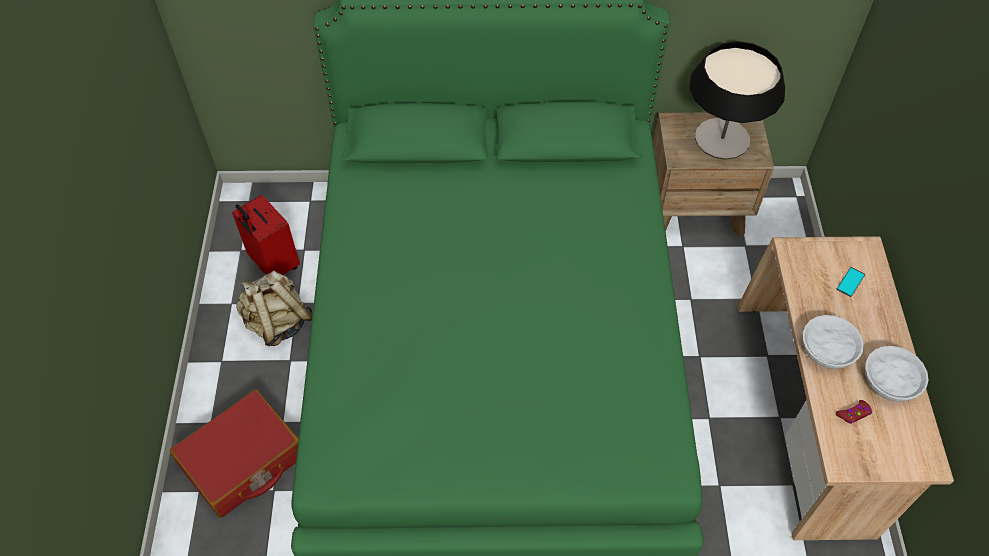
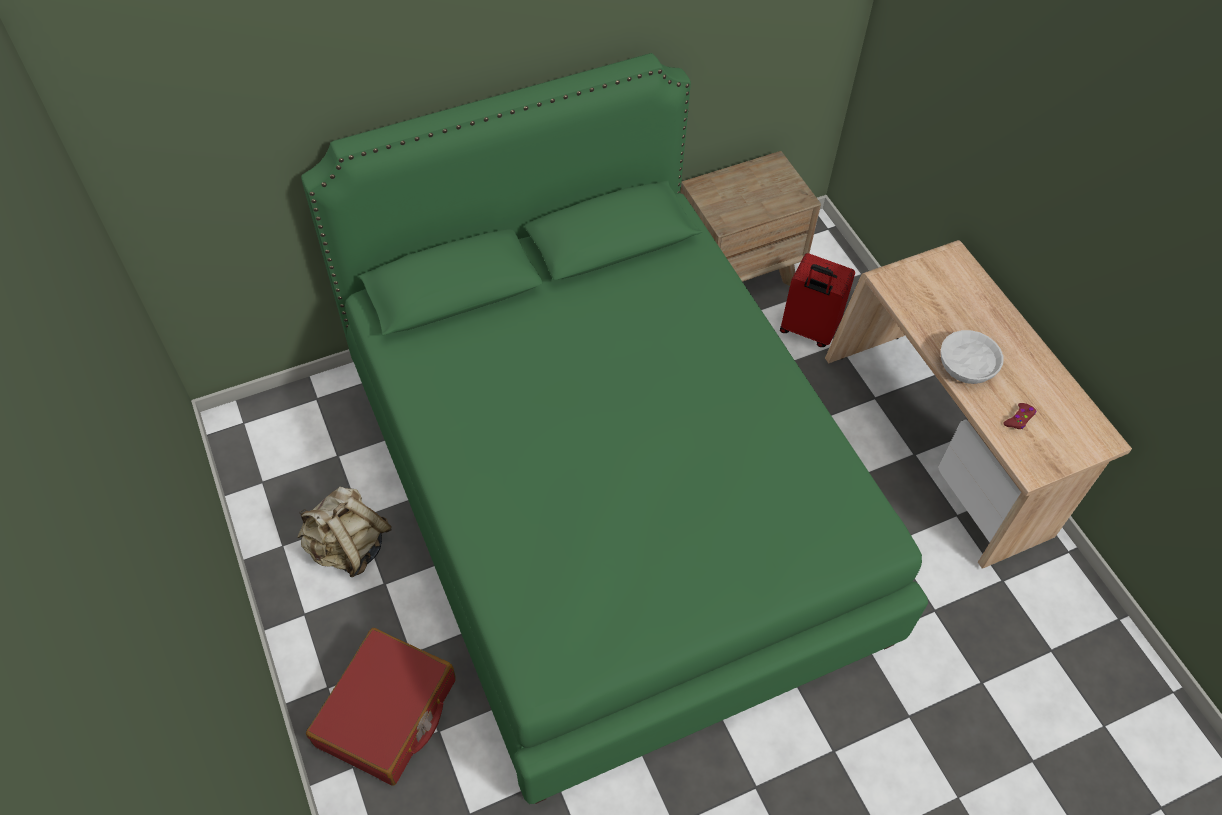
camera: 25 degrees left, 0 degrees up
red suitcase [232,195,300,275] -> red suitcase moved to [780,253,855,347]
table lamp [689,41,785,160] -> none
phone [836,267,865,297] -> none
white bowl [865,346,929,402] -> none

